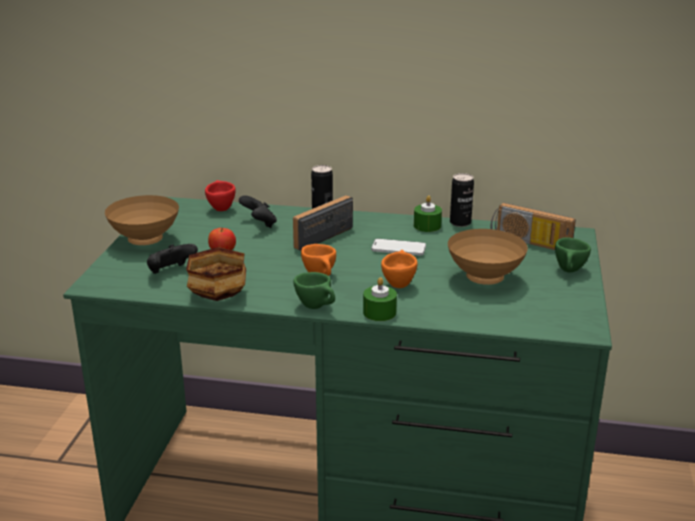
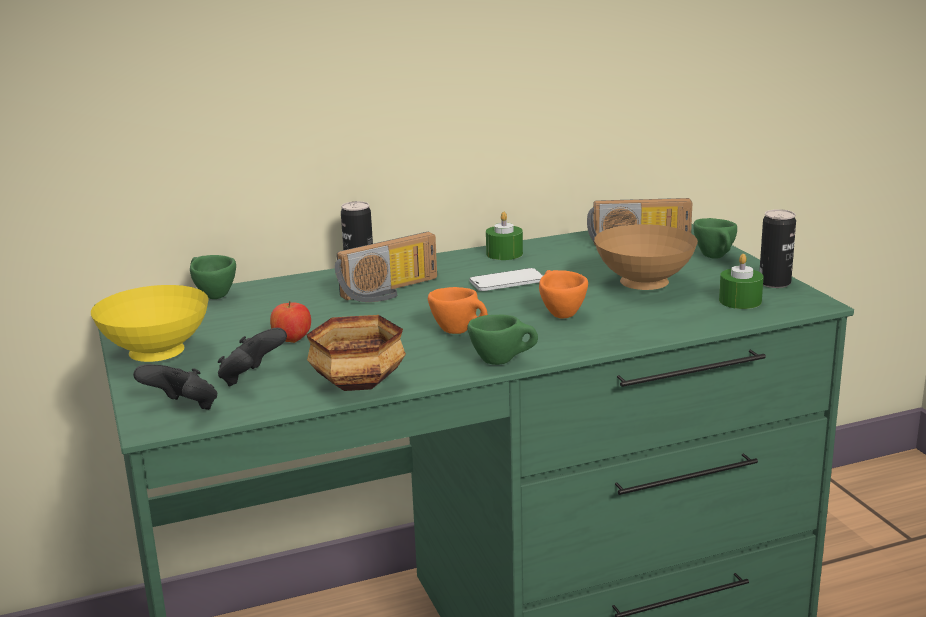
camera: 30 degrees left, 5 degrees down
brown bowl [105,195,179,245] -> yellow bowl [91,285,209,362]
red cup [205,180,236,211] -> green cup [190,255,236,299]
black game controller [239,195,277,228] -> black game controller moved to [133,364,217,410]
radio [293,195,353,251] -> radio turned 135 degrees counterclockwise [335,232,437,302]
green candle [363,277,397,321] -> green candle moved to [719,254,764,309]
can [450,173,474,227] -> can moved to [759,209,796,288]

